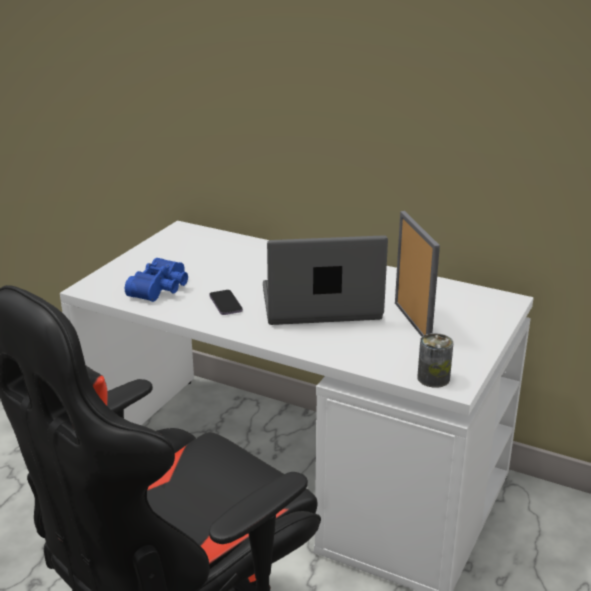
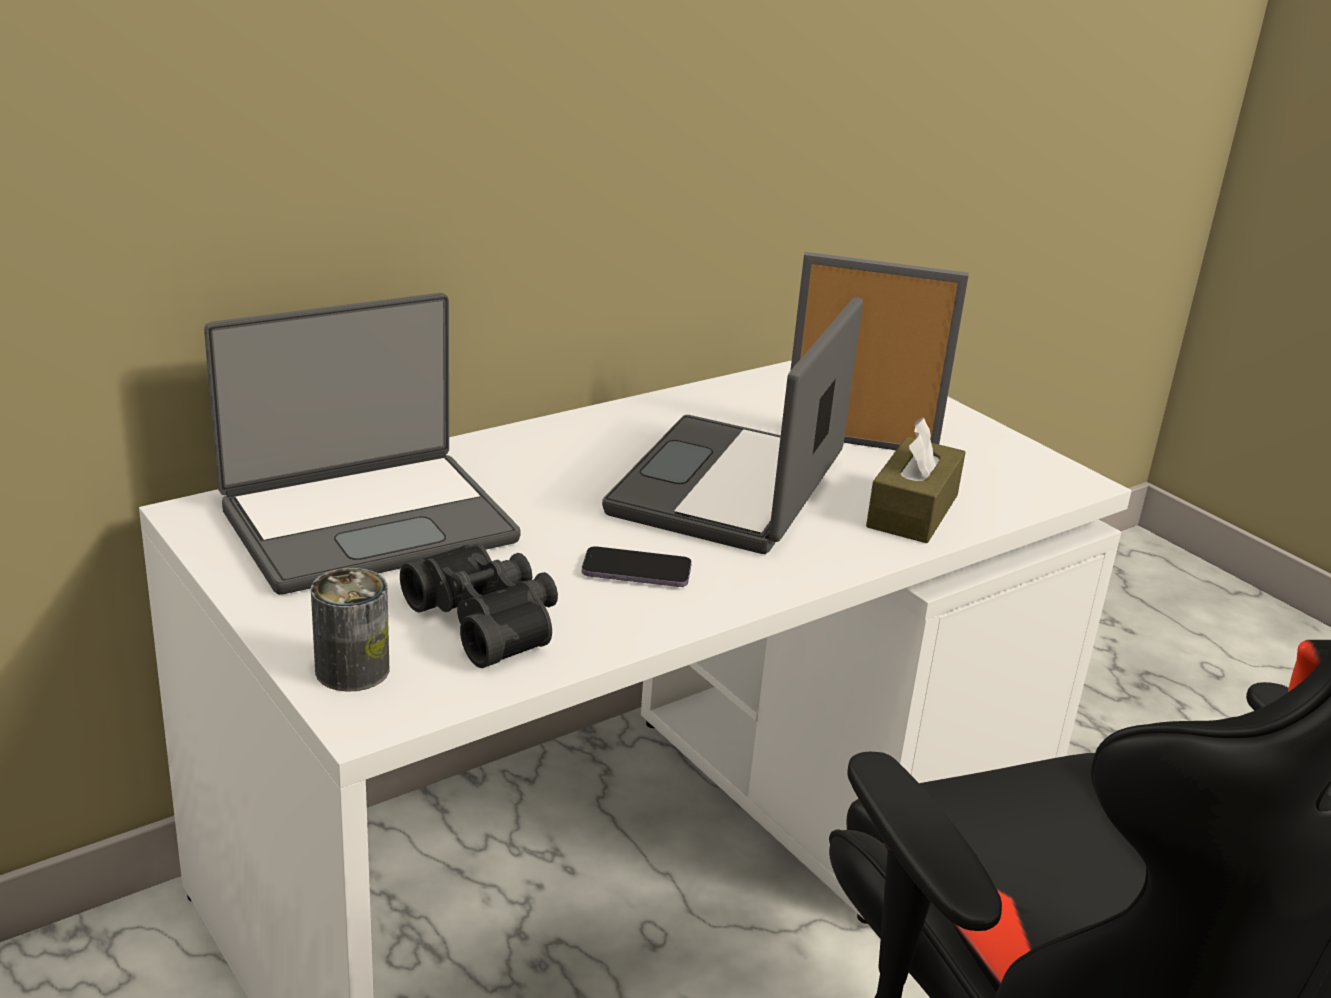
camera: 65 degrees left, 0 degrees up
blue binoculars [125,258,188,302] -> black binoculars [400,544,558,668]
can [417,333,453,388] -> can moved to [311,568,389,692]
none -> laptop [204,293,521,595]
none -> brown tissue box [866,417,966,543]

